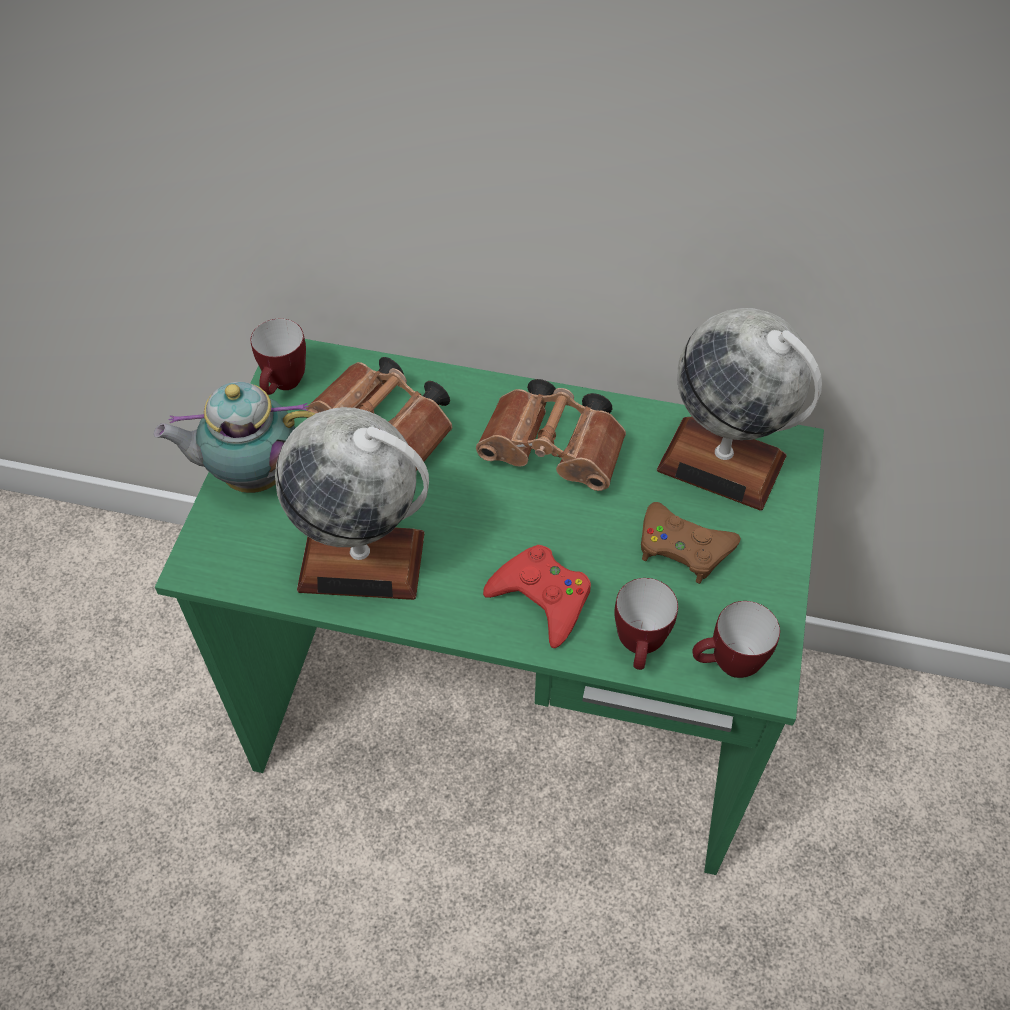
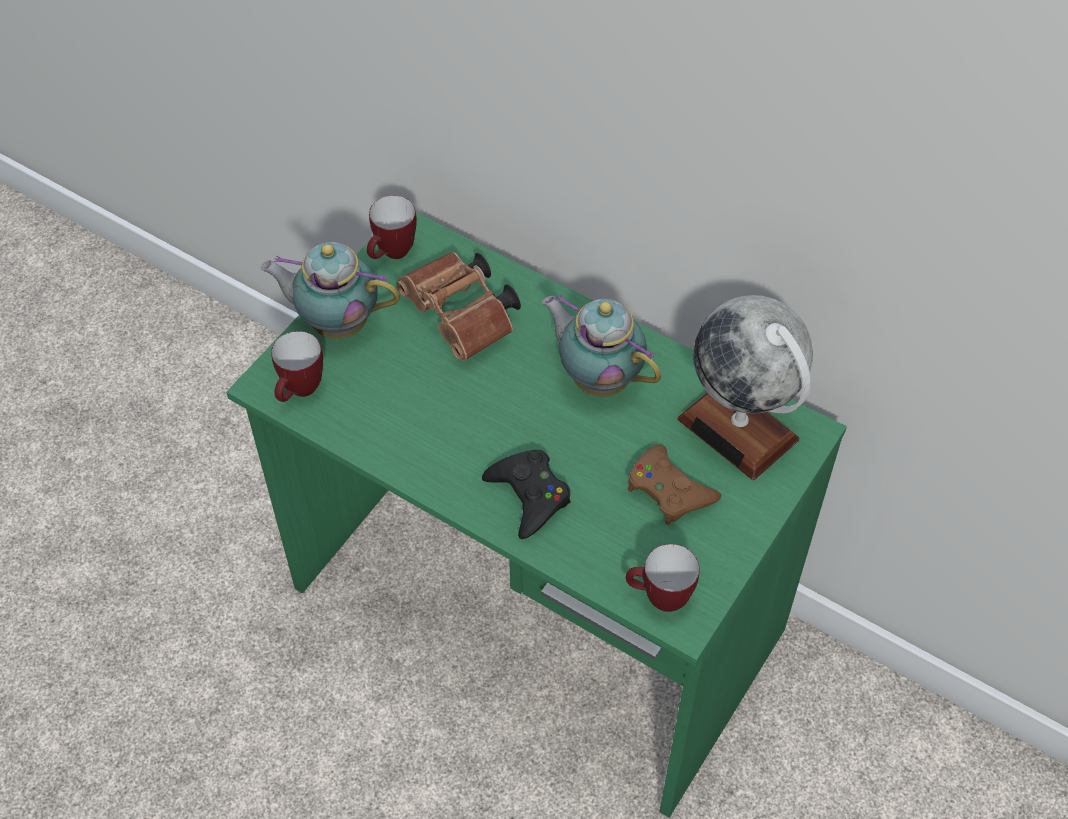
camera: 20 degrees right, 0 degrees up
globe [275,407,429,600] -> none
brown binoculars [476,379,626,491] -> teapot [542,295,661,396]
red game controller [483,545,591,648] -> black game controller [482,450,571,539]
mug [614,578,678,670] -> mug moved to [271,331,323,402]

